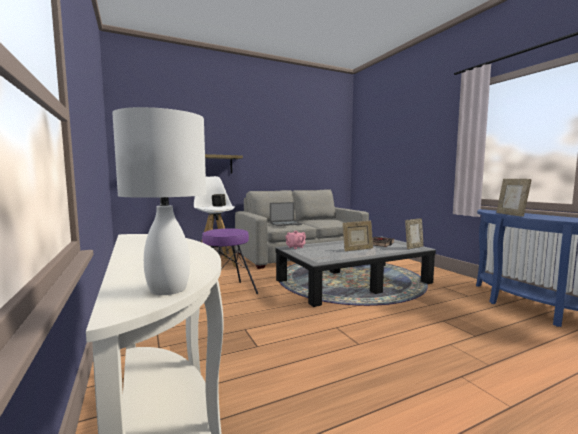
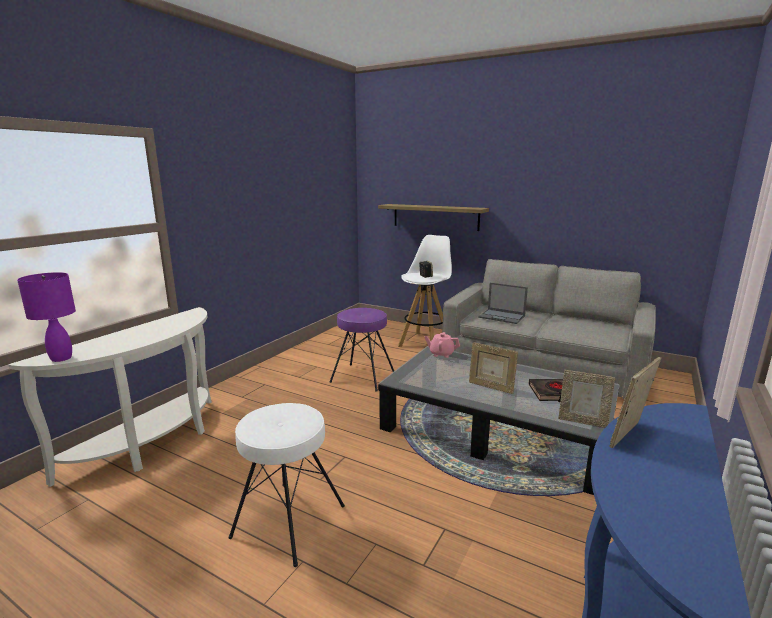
camera: 55 degrees right, 10 degrees up
white table lamp [112,107,206,295] -> purple table lamp [17,272,76,362]
none -> white stool [229,403,345,567]

